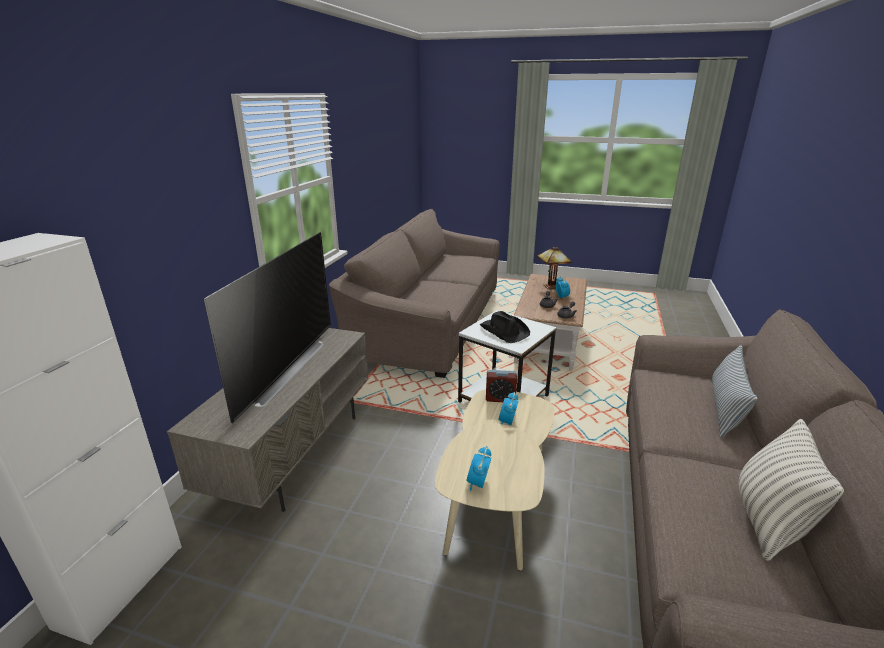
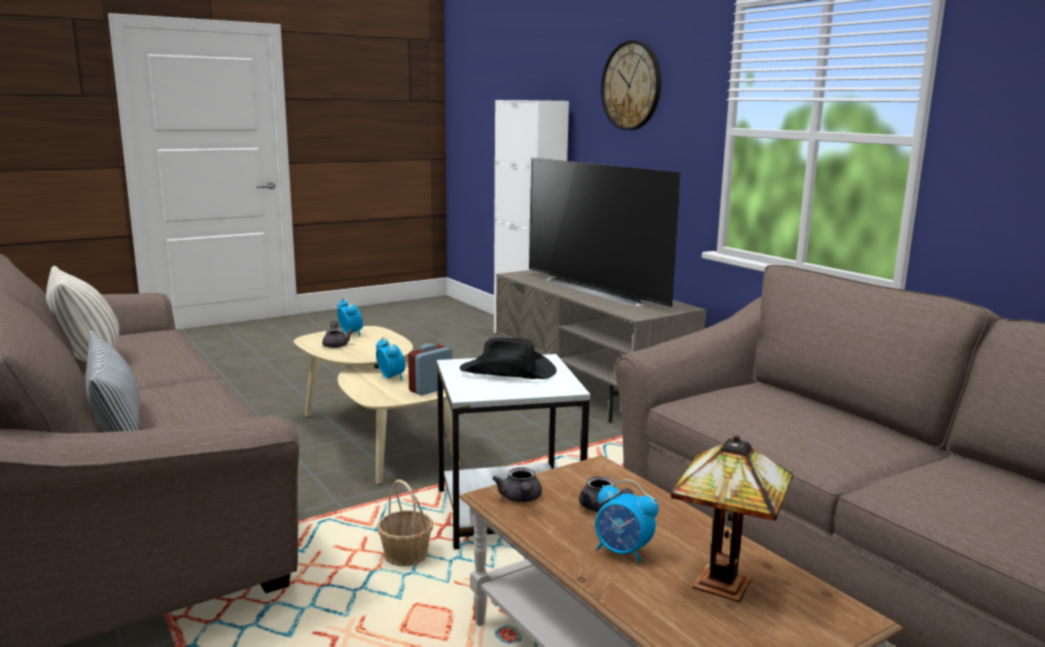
camera: 130 degrees right, 10 degrees down
none -> grey teapot [322,321,353,348]
none -> basket [377,479,433,566]
none -> wall clock [601,40,661,130]

